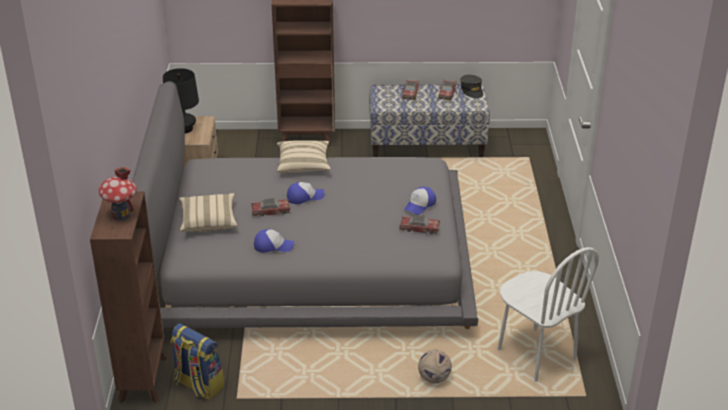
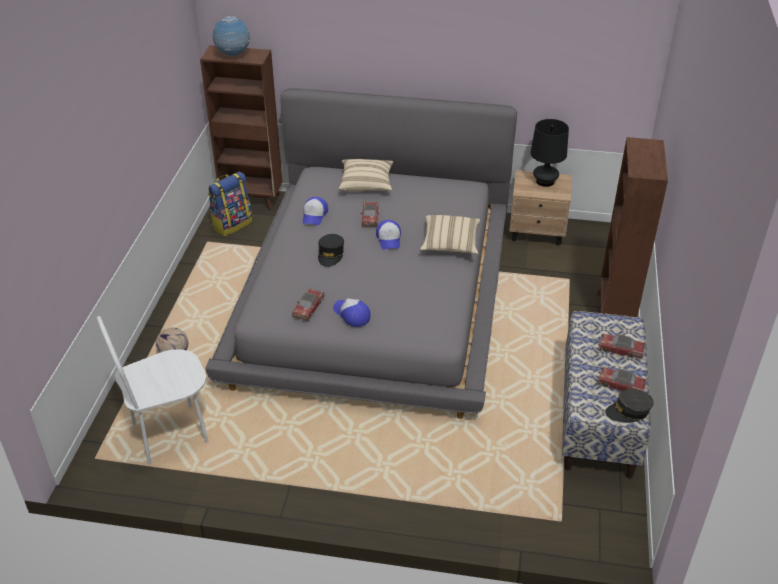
camera: 100 degrees right, 5 degrees up
toy house [98,167,137,221] -> globe [213,16,250,56]
none -> black cap [318,234,344,267]

